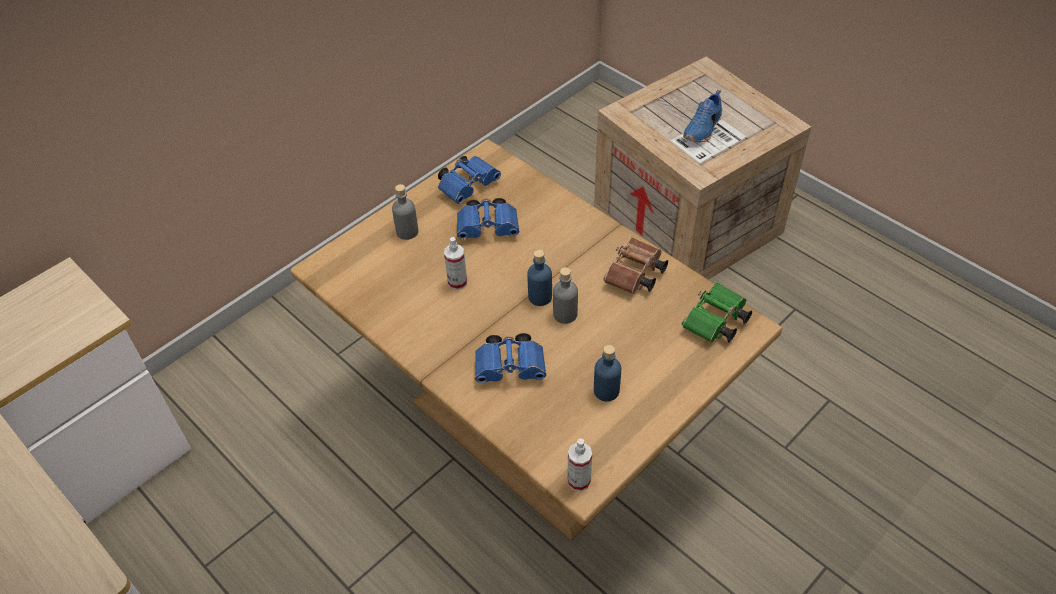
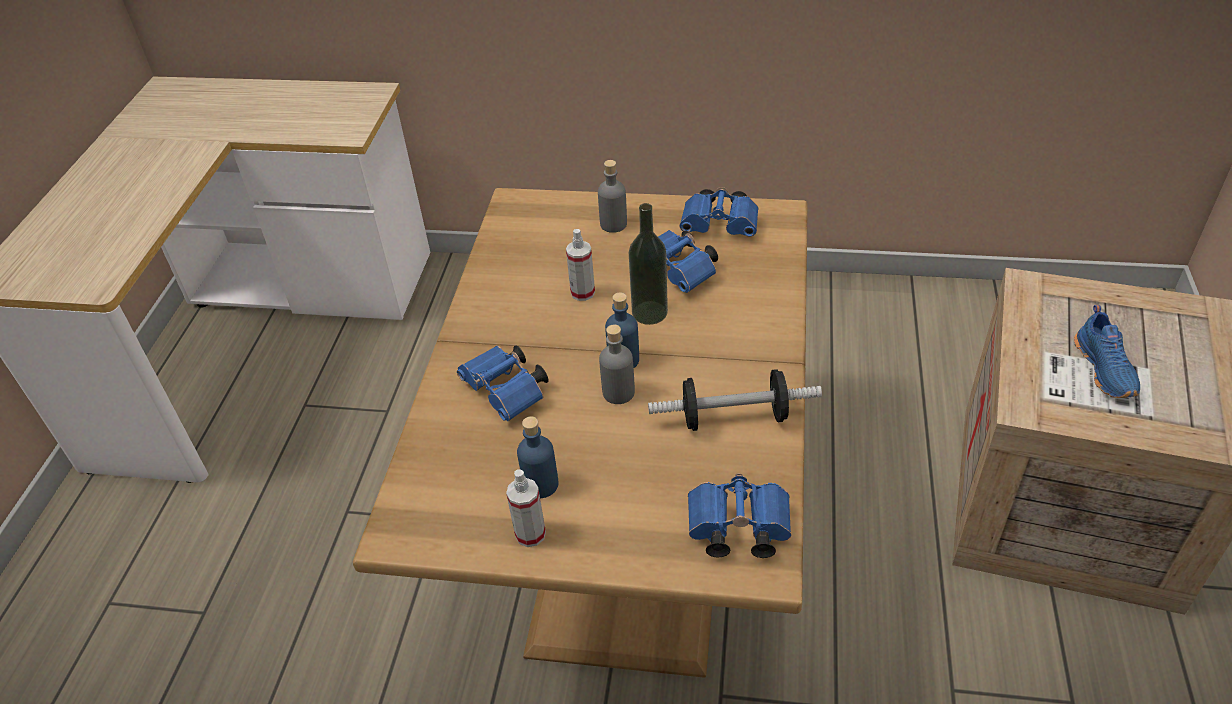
camera: 55 degrees right, 5 degrees down
spray bottle [567,439,592,491] -> spray bottle moved to [506,469,546,547]
brown binoculars [603,237,668,294] -> dumbbell [648,369,822,431]
green binoculars [682,282,752,343] -> blue binoculars [688,473,791,558]
blue shoe [683,90,722,143] -> blue shoe turned 90 degrees counterclockwise [1074,305,1140,398]
none -> bottle [629,203,668,325]

